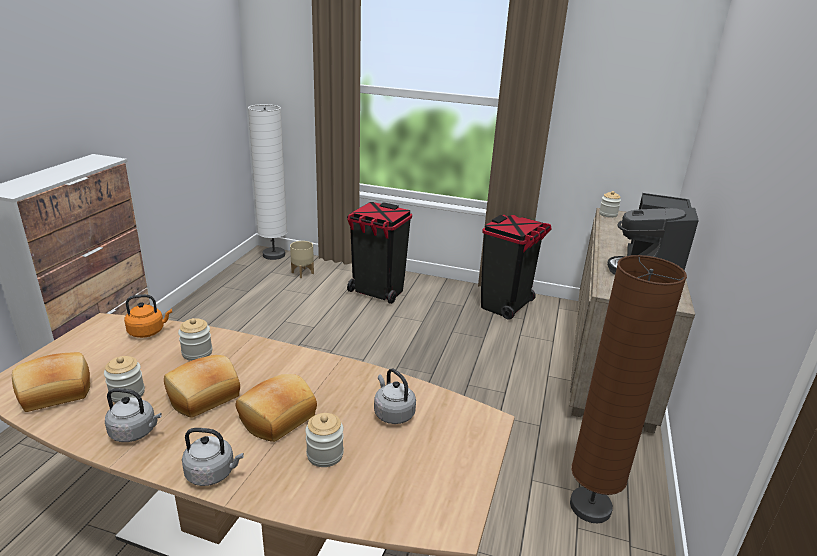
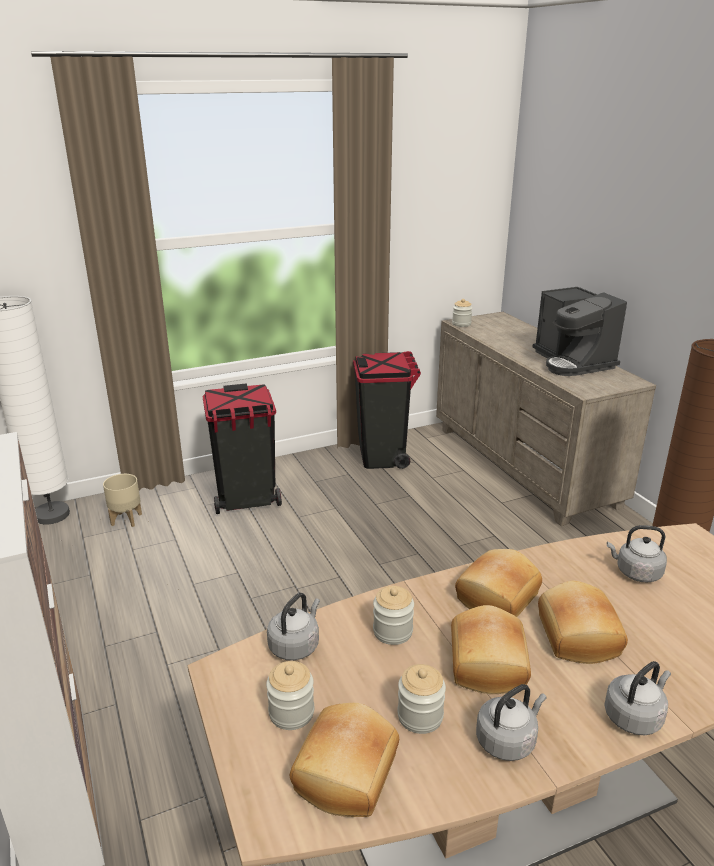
camera: 40 degrees left, 0 degrees up
orange kettle [124,294,172,338] -> grey kettle [267,593,320,660]
jar [305,413,344,467] -> jar moved to [266,661,314,730]
none -> bread [455,549,542,617]

